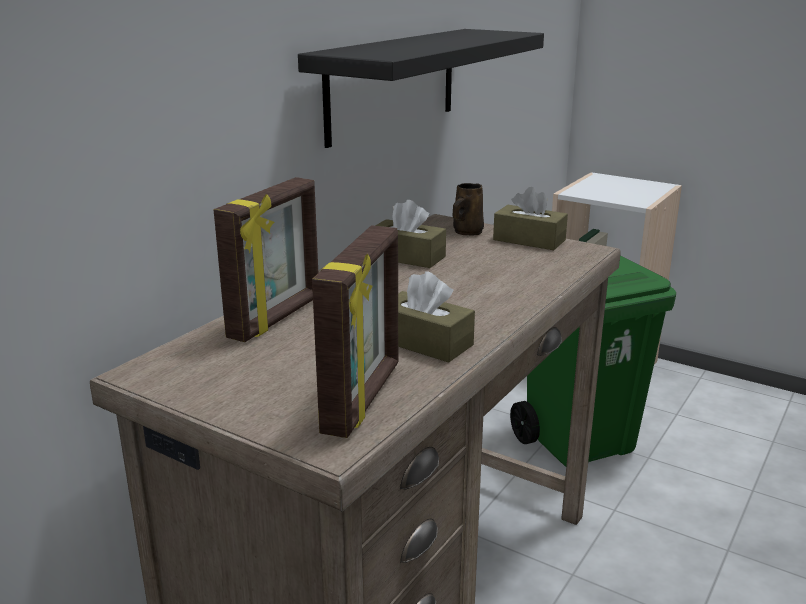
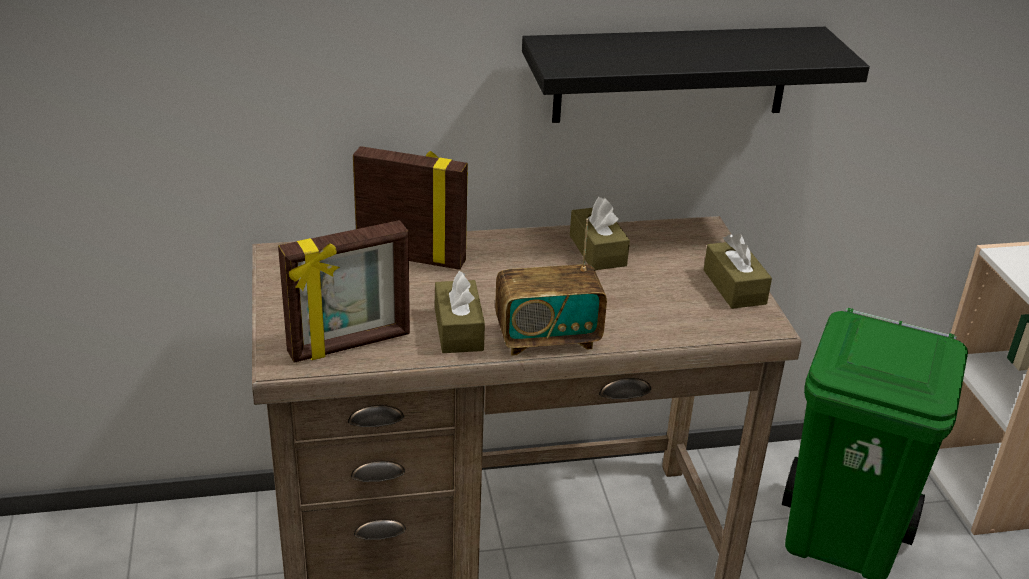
camera: 45 degrees right, 10 degrees up
picture frame [214,177,318,342] -> picture frame turned 150 degrees counterclockwise [353,146,468,270]
brown mug [452,183,484,235] -> none
none -> radio [495,219,607,356]

